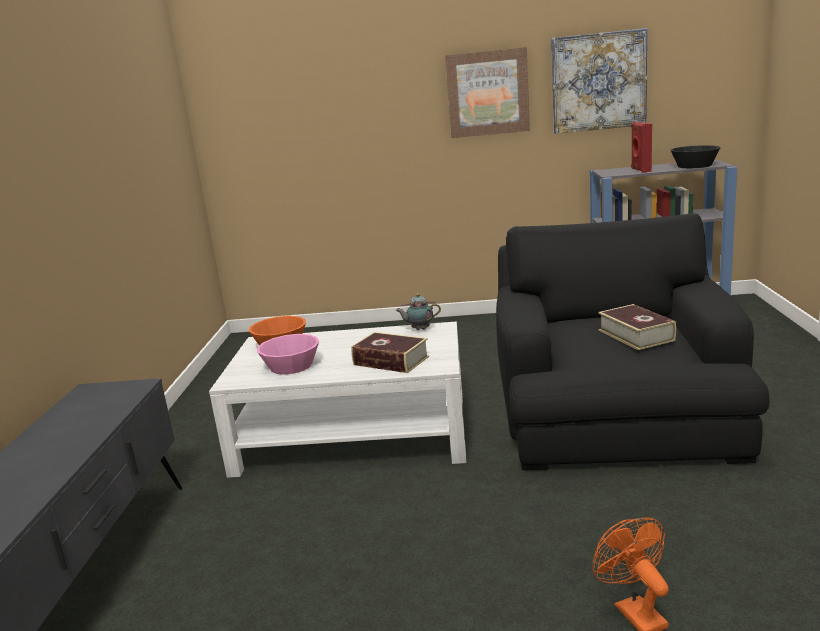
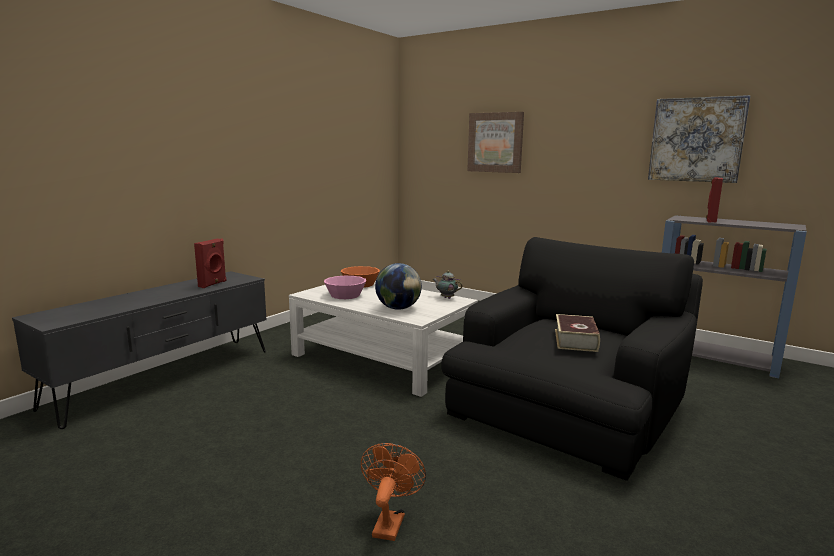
camera: 30 degrees right, 5 degrees down
book [351,332,429,373] -> globe [375,263,422,310]
picture [445,47,530,138] -> picture moved to [467,112,524,173]
black bowl [670,145,721,169] -> none
none -> red speaker [194,238,226,288]

